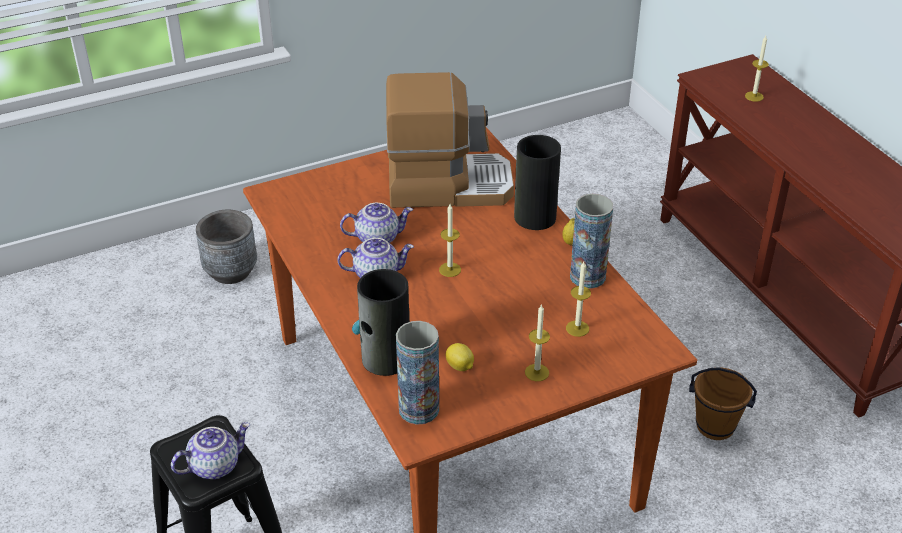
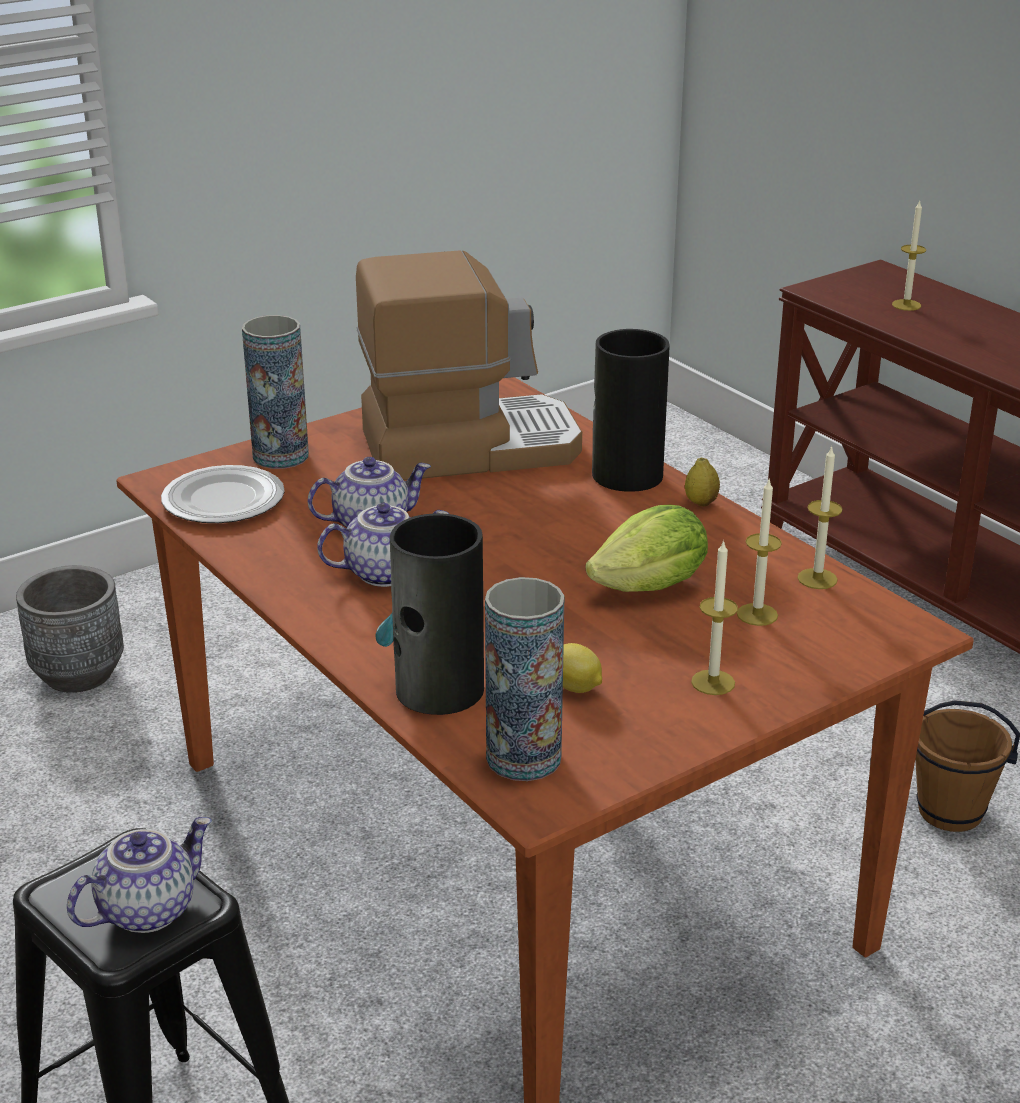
camera: 10 degrees left, 10 degrees down
candle [439,204,461,277] -> candle moved to [798,445,842,589]
vase [570,194,613,289] -> vase moved to [242,315,309,469]
none -> plate [161,465,285,523]
none -> lettuce [585,505,708,592]

